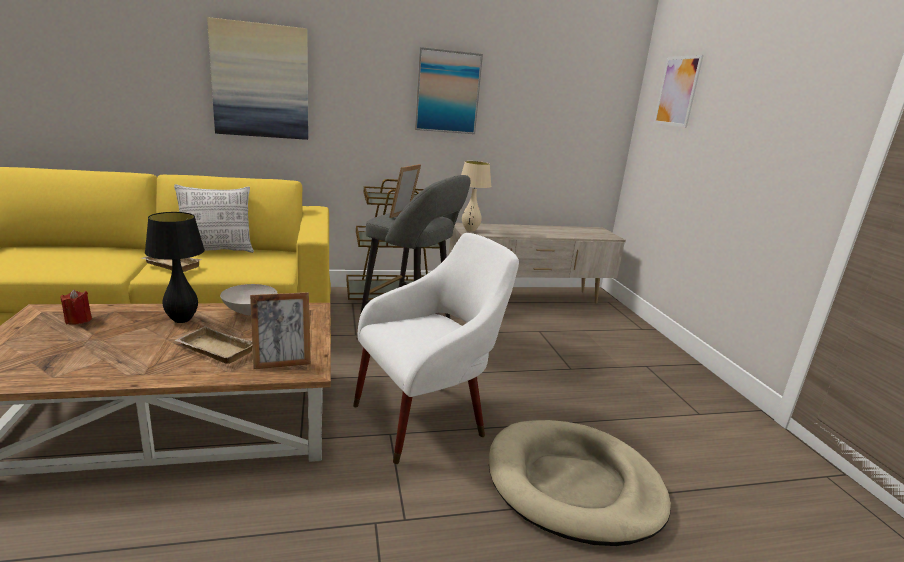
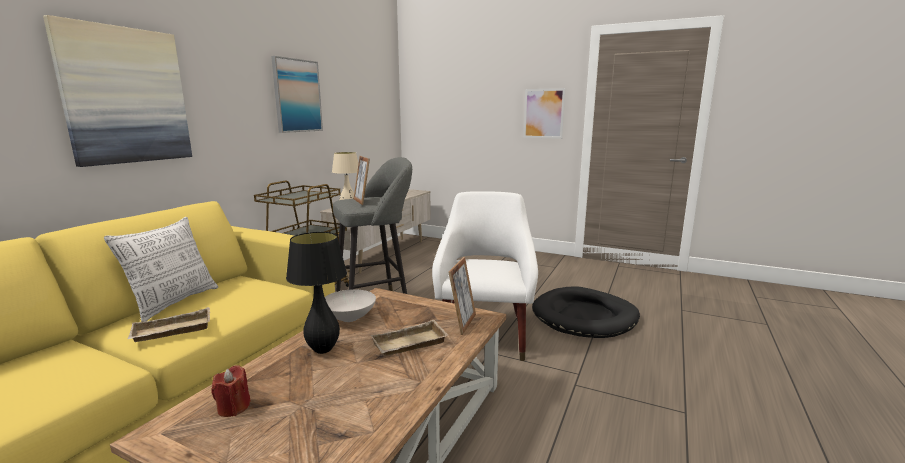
camera: 50 degrees left, 5 degrees down
beige dog bed [489,420,671,546] -> black dog bed [532,286,640,338]
picture [654,55,704,127] -> picture moved to [523,88,566,139]

